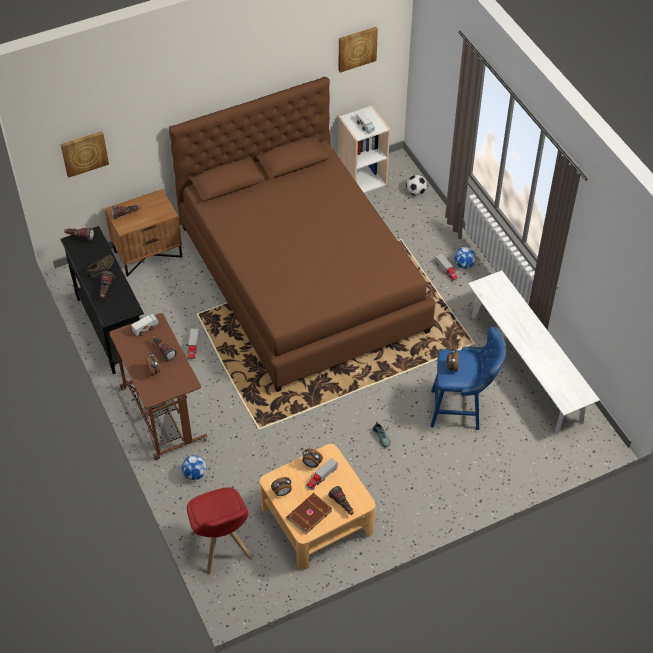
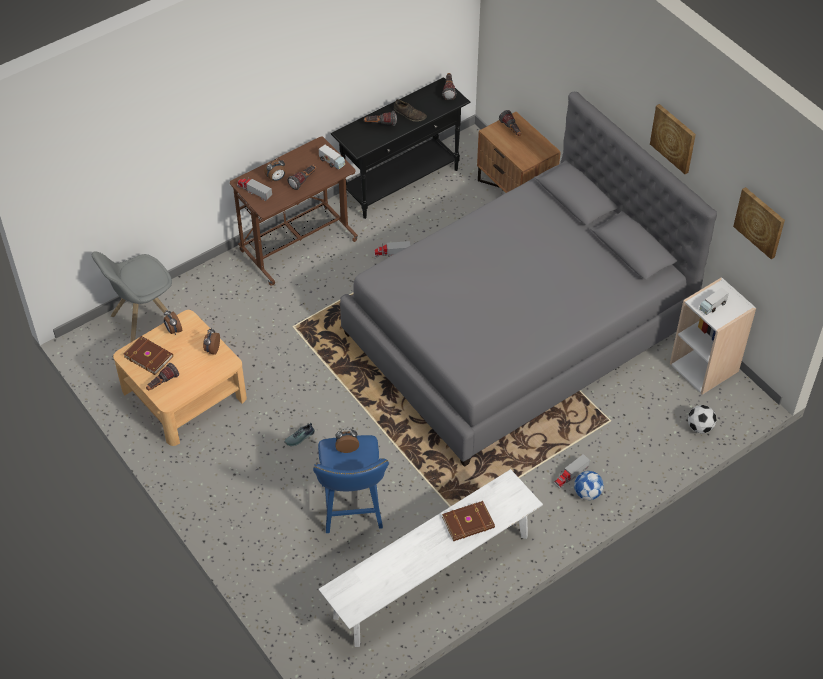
camera: 80 degrees right, 0 degrees up
picture [60,131,109,178] -> picture moved to [650,104,696,174]
brown bed [169,77,435,392] -> grey bed [340,91,717,467]
football [181,455,207,480] -> none
red chair [187,487,253,575] -> grey chair [92,251,172,343]
toy truck [306,458,338,490] -> toy truck moved to [237,179,272,201]
none -> brown book [442,501,495,541]

